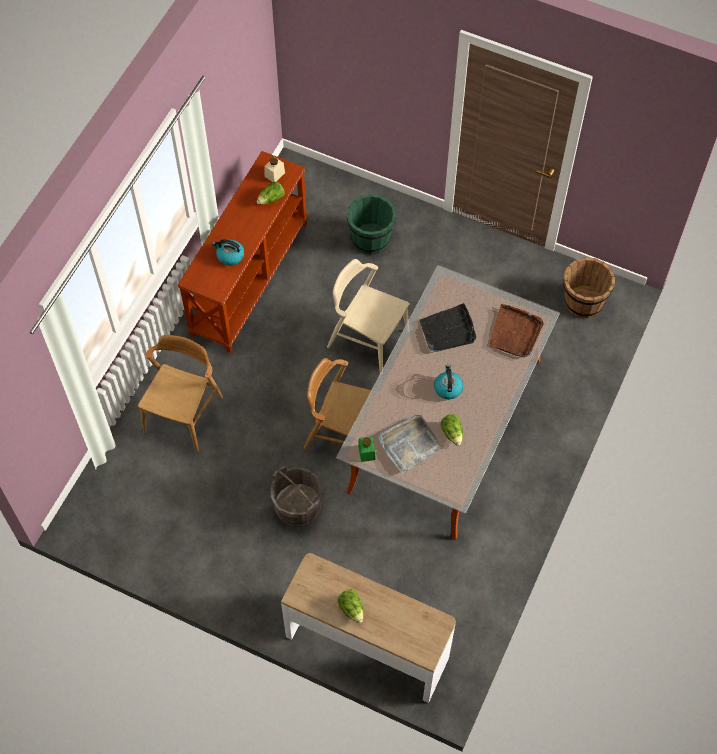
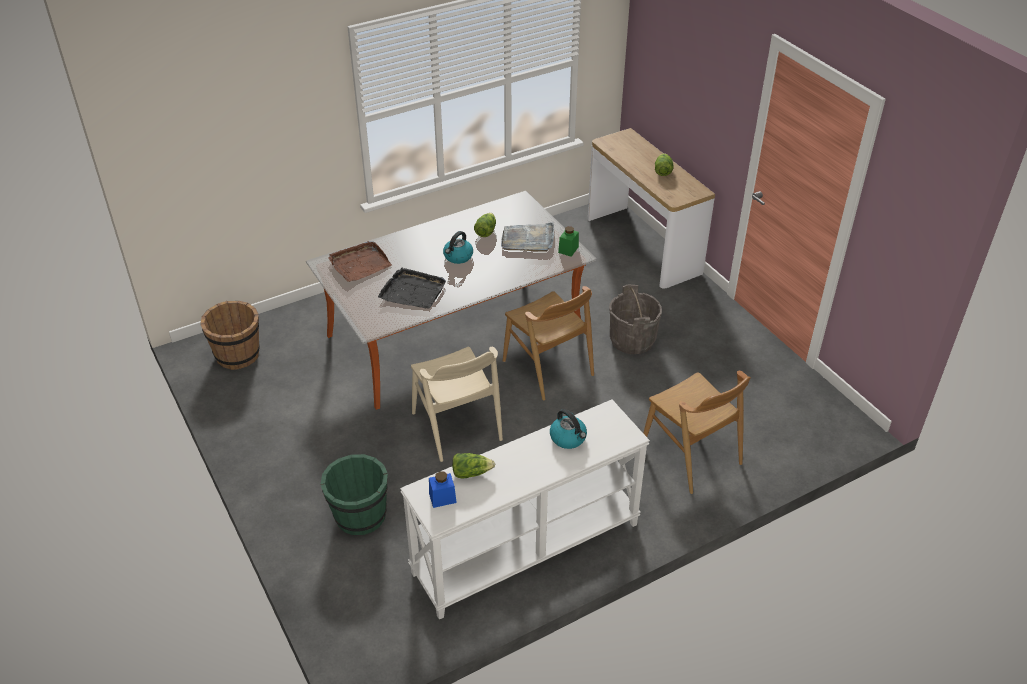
camera: 145 degrees left, 20 degrees down
brown chair [138,335,223,452] -> brown chair turned 90 degrees counterclockwise [643,371,751,494]
brown console table [177,151,308,353] -> white console table [400,400,650,620]
beige jar [264,157,285,182] -> blue jar [429,471,457,508]

